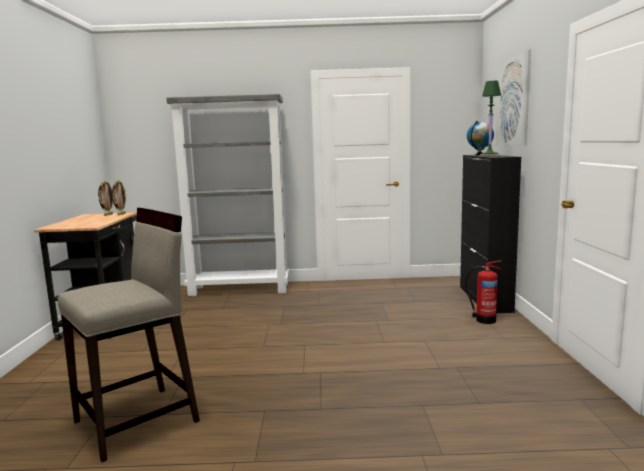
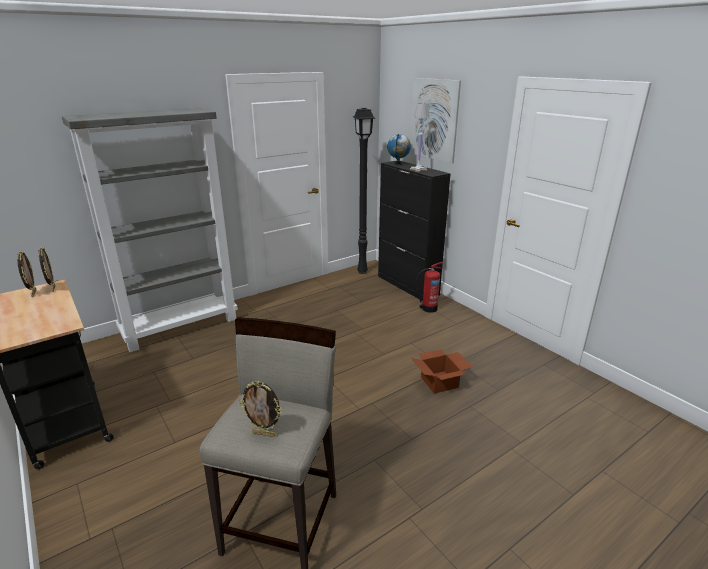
camera: 35 degrees left, 15 degrees up
green table lamp [480,81,501,157] -> white table lamp [410,103,430,172]
none -> picture frame [239,381,282,437]
none -> black floor lamp [353,108,375,274]
none -> cardboard box [411,349,472,394]

